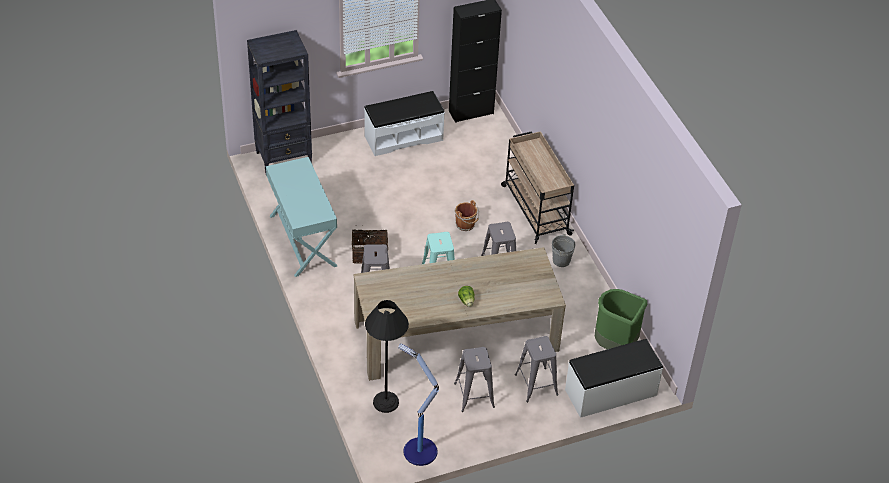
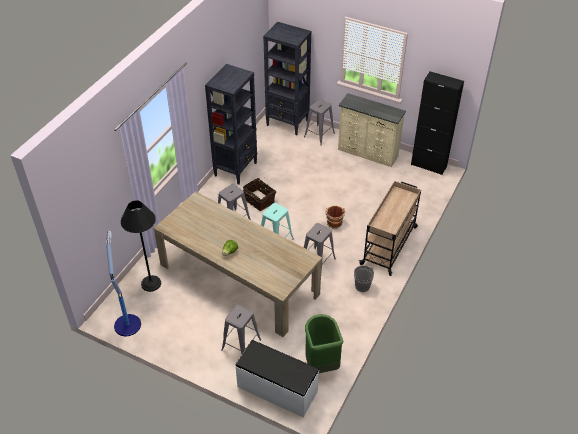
camera: 50 degrees right, 0 degrees up
turquoise console table [266,157,337,277] -> black bookcase [205,64,257,185]
white bench [364,91,445,156] -> beige dresser [338,93,406,167]
grey stool [454,347,495,412] -> grey stool moved to [304,99,335,145]

